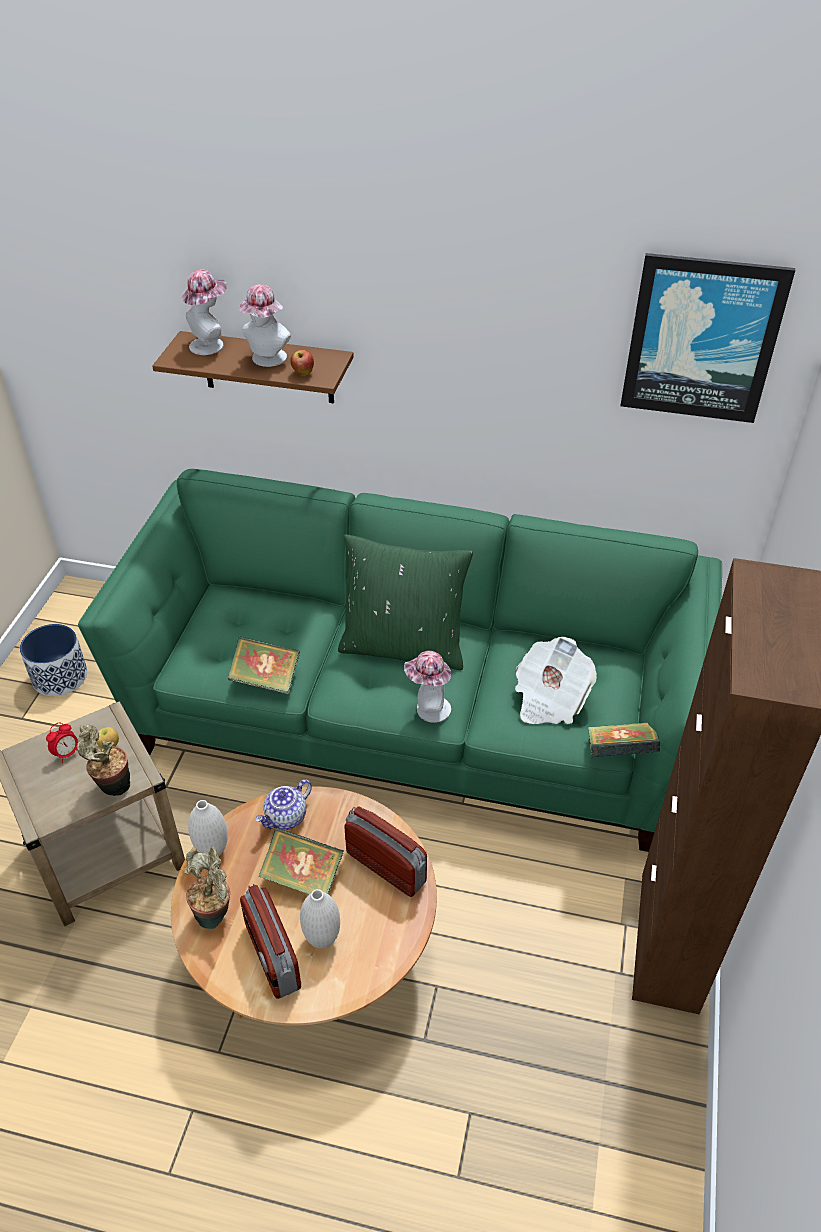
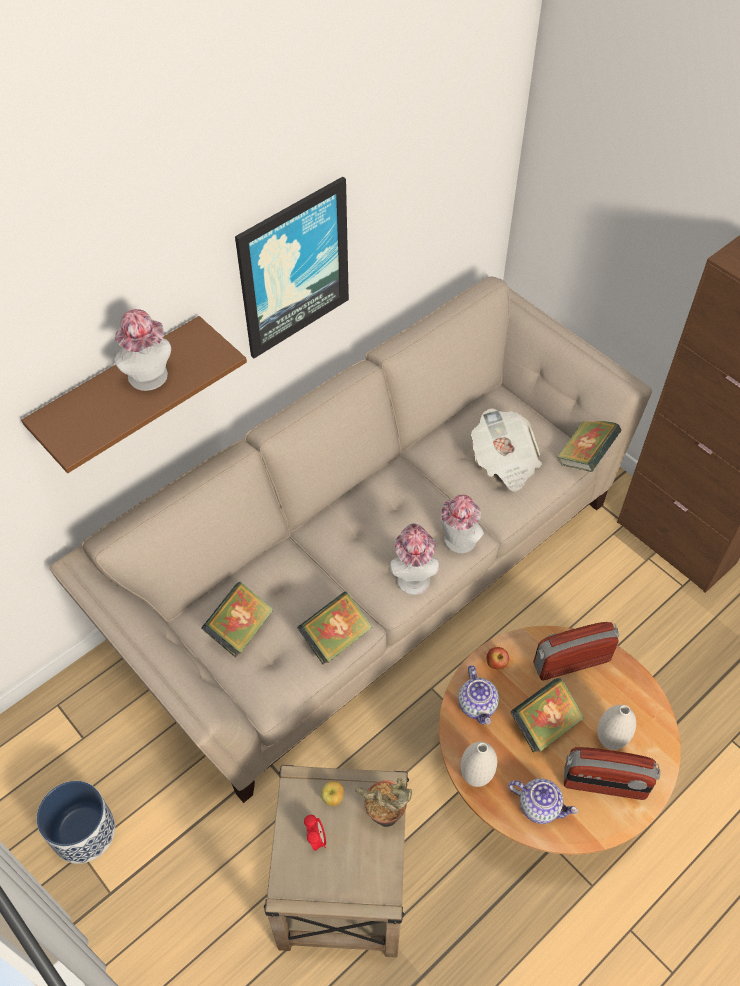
camera: 55 degrees left, 10 degrees up
green sofa [78,469,722,852] -> beige sofa [49,276,652,803]
hat [182,269,226,355] -> hat moved to [390,523,439,595]
potted plant [185,847,230,929] -> teapot [508,778,578,824]
apple [290,350,314,376] -> apple moved to [486,647,509,669]
green pillow [338,534,473,670] -> none
picture [620,253,795,423] -> picture moved to [235,177,349,358]
none -> book [201,582,274,658]

